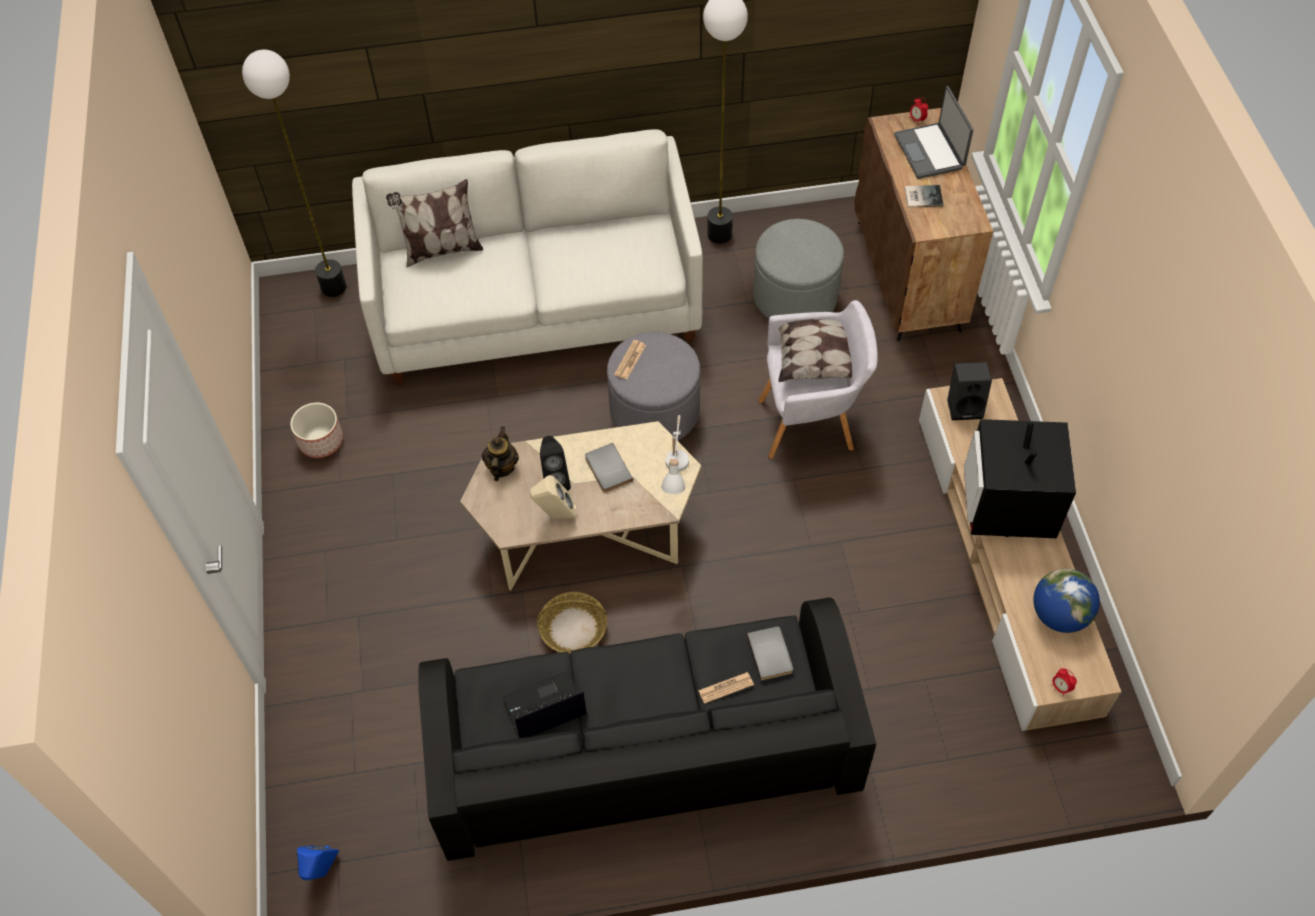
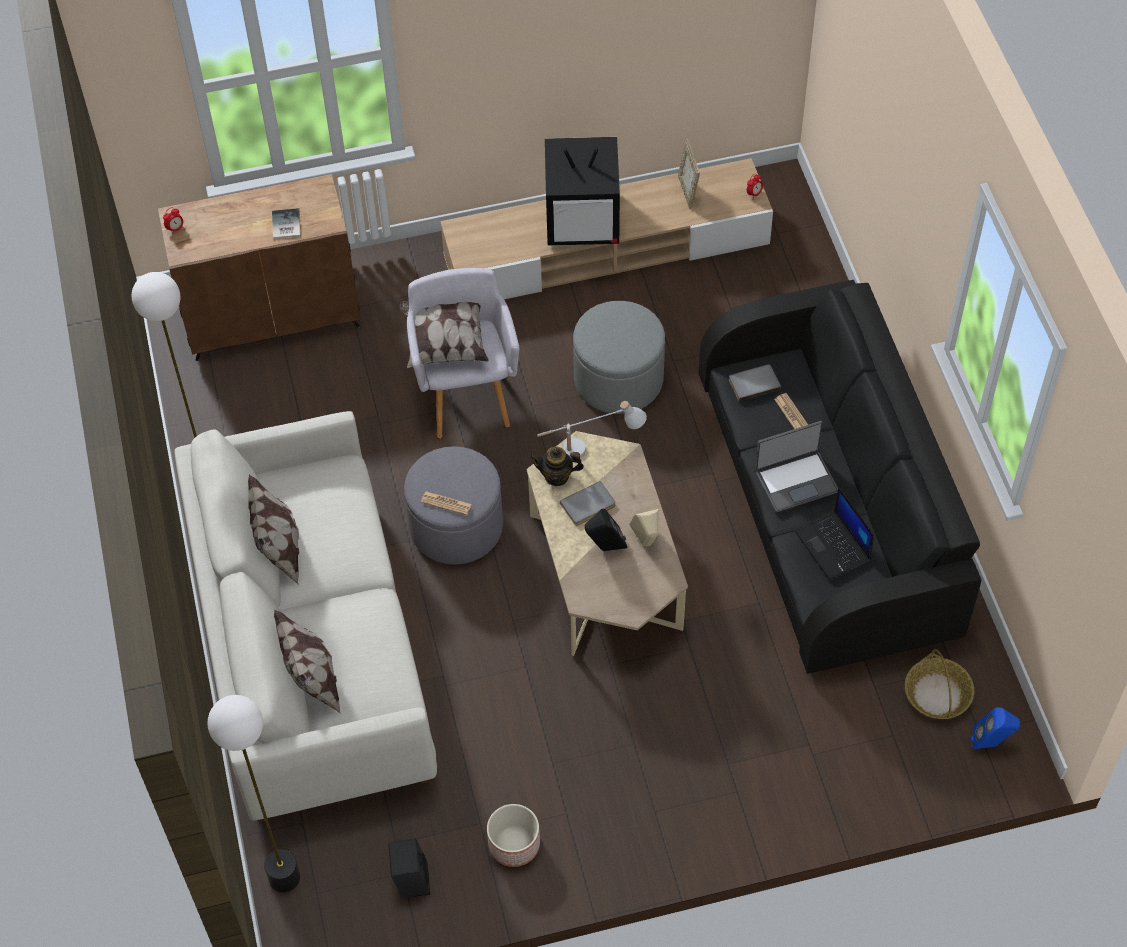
camera: 95 degrees left, 0 degrees up
teapot [482,426,519,481] -> teapot moved to [530,447,584,486]
basket [537,592,607,654] -> basket moved to [905,649,974,719]
grey ottoman [753,219,844,319] -> grey ottoman moved to [573,301,665,414]
laptop [894,86,973,179] -> laptop moved to [755,421,838,512]
black speaker [947,362,992,420] -> black speaker moved to [388,838,430,898]
globe [1033,569,1100,633] -> picture frame [678,139,700,209]
none -> pillow [248,474,299,586]

